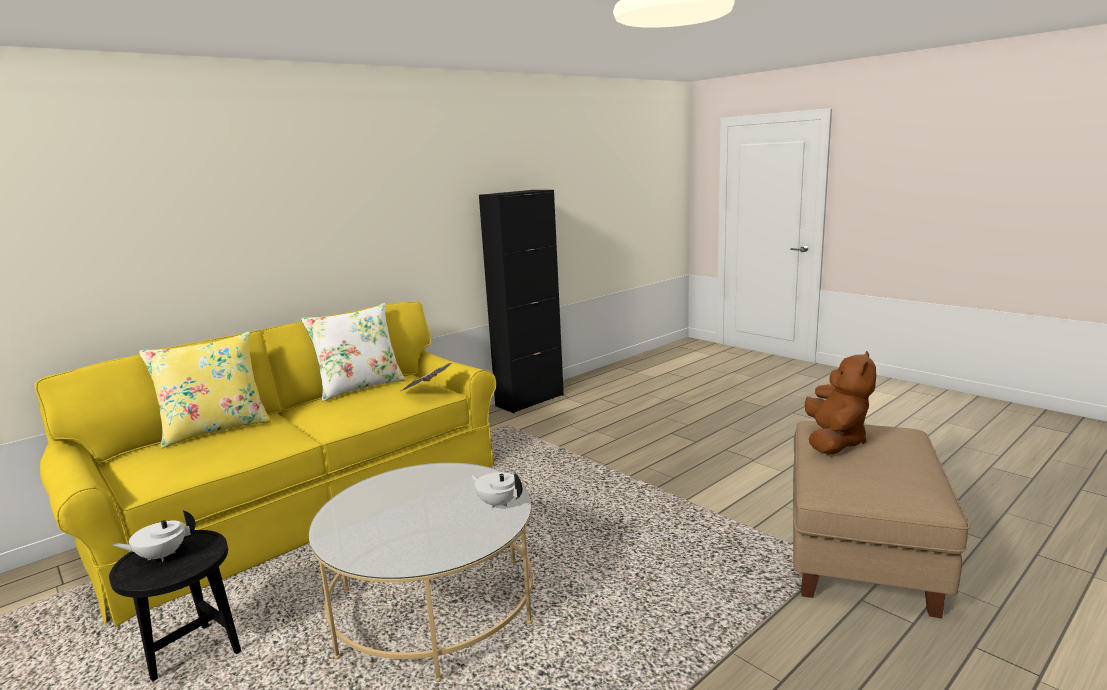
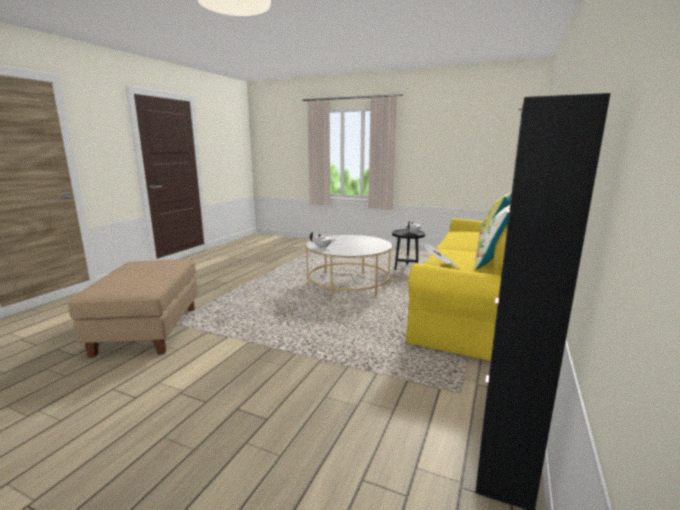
camera: 155 degrees right, 0 degrees up
brown plush toy [805,351,876,454] -> none

